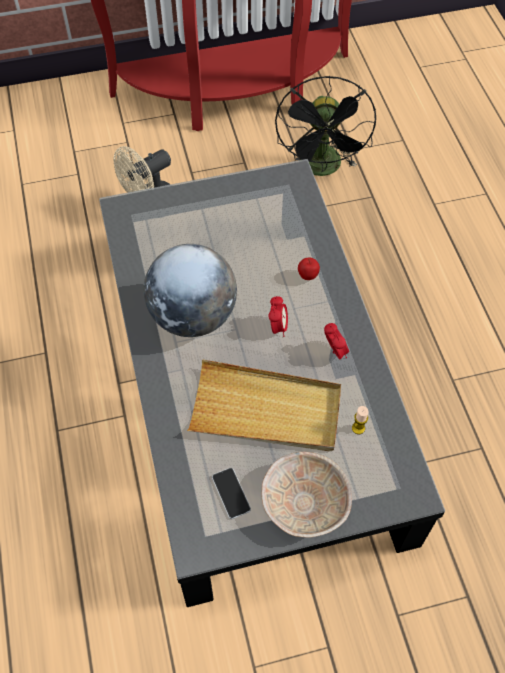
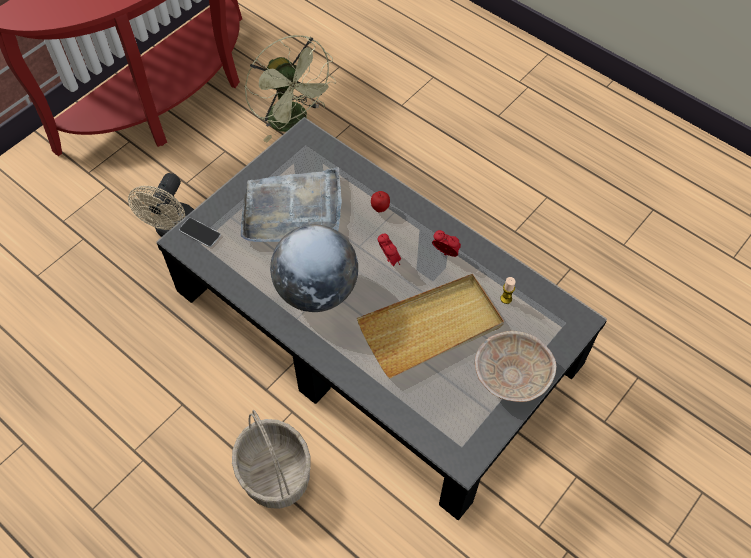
camera: 35 degrees left, 0 degrees up
phone [212,468,251,519] -> phone moved to [179,218,221,247]
black fan [275,76,376,176] -> green fan [245,35,336,142]
none -> basket [232,410,311,509]
none -> grey tray [241,167,342,242]

